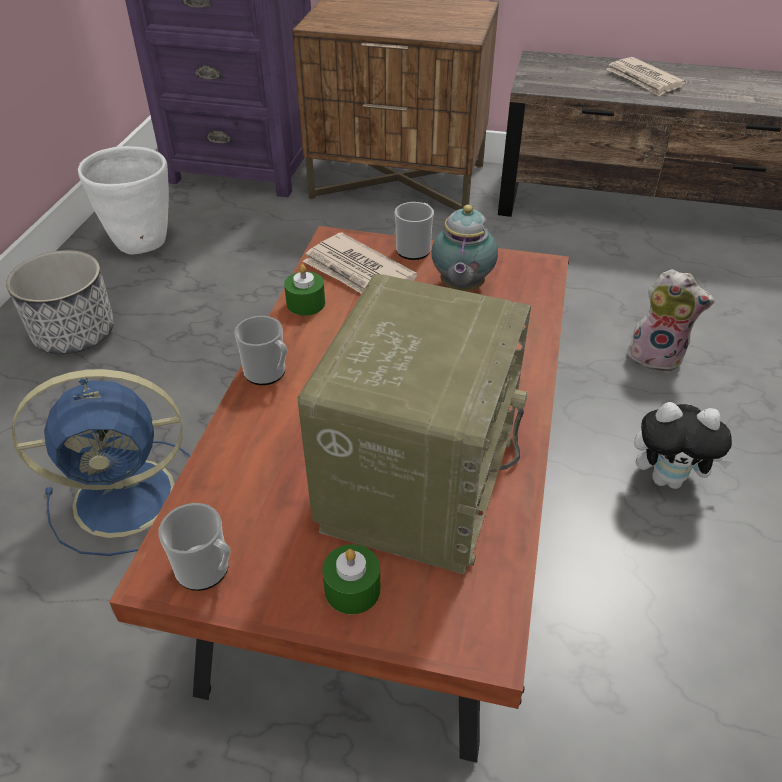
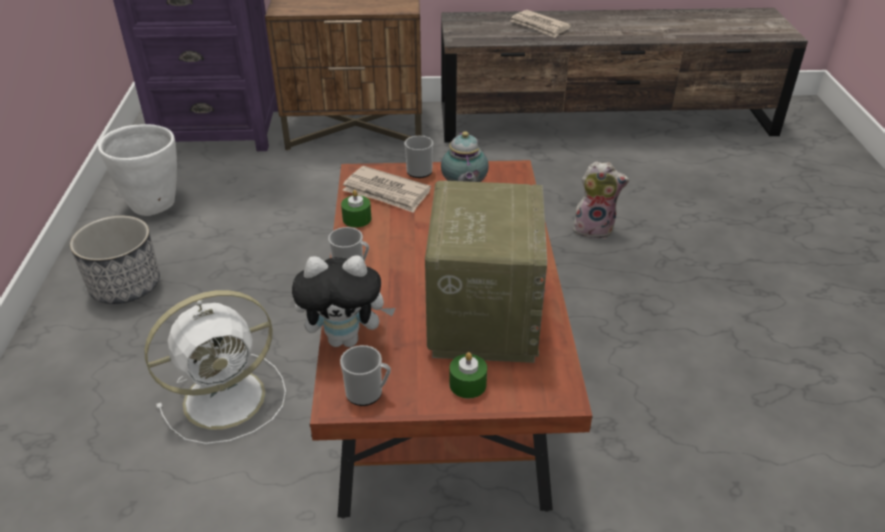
camera: 15 degrees left, 5 degrees down
blue fan [12,369,190,556] -> white fan [144,290,286,445]
plush toy [634,402,733,489] -> plush toy moved to [292,255,396,347]

